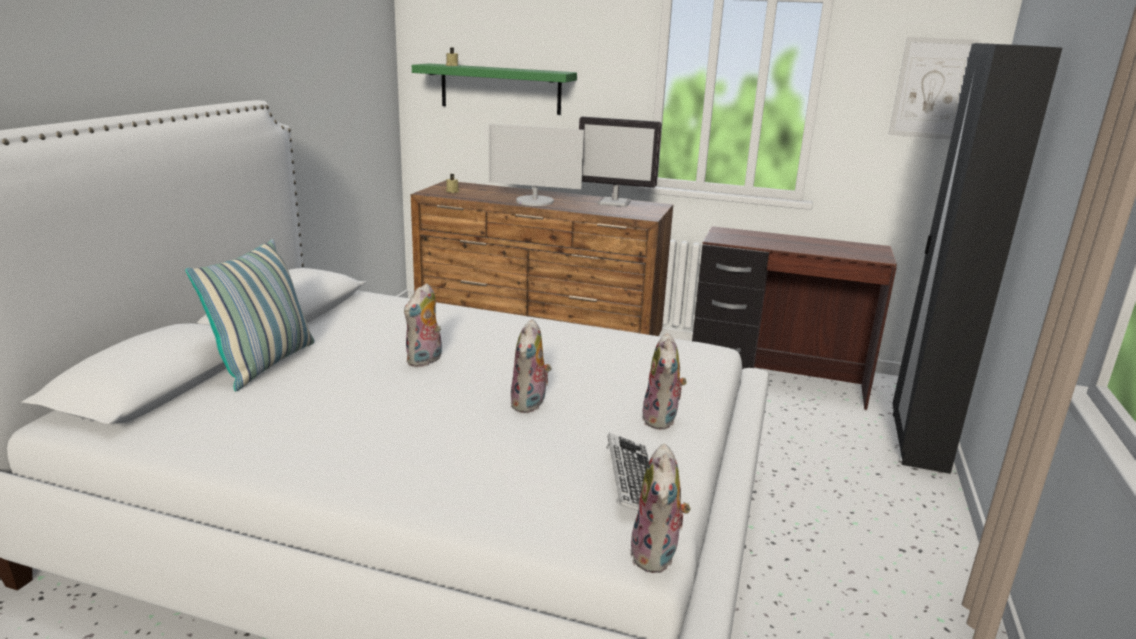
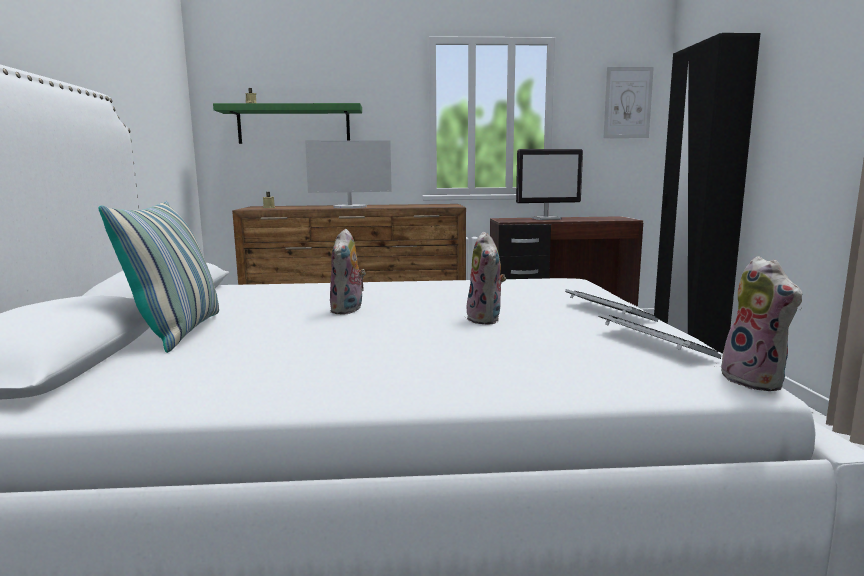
camera: 20 degrees left, 10 degrees down
monitor [579,117,662,207] -> monitor moved to [516,149,583,220]
plush toy [643,332,687,430] -> keyboard [565,289,658,322]

